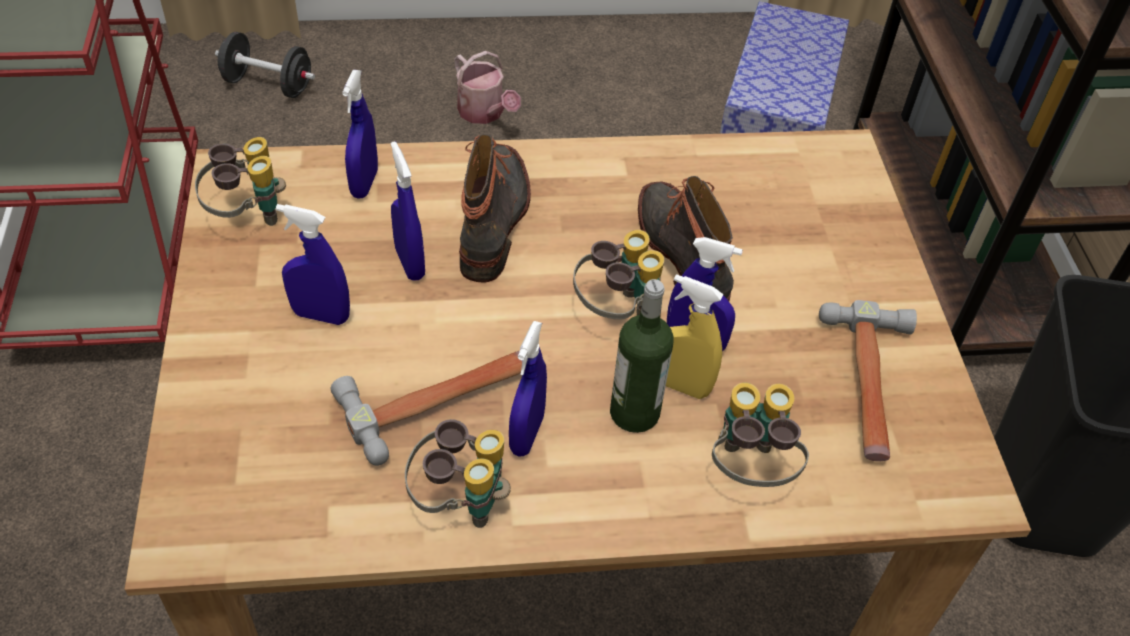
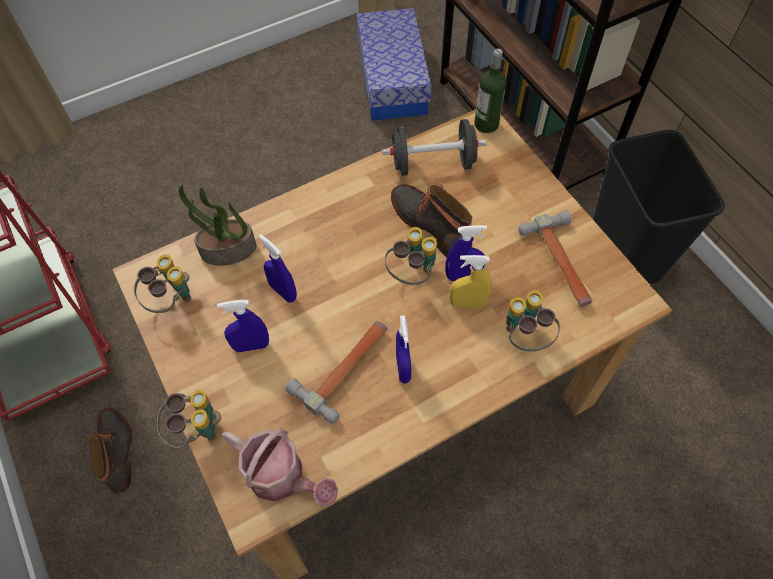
camera: 20 degrees left, 10 degrees up
black dumbbell [215,32,315,98] -> black dumbbell moved to [382,119,486,176]
blue spray bottle [342,70,378,199] -> potted plant [179,185,256,266]
binoculars [405,419,511,528] -> binoculars moved to [157,390,221,449]
watering can [454,51,521,124] -> watering can moved to [222,429,338,506]
boot [459,134,531,283] -> boot moved to [87,408,132,493]
bottle [610,279,674,433] -> bottle moved to [474,49,506,133]

